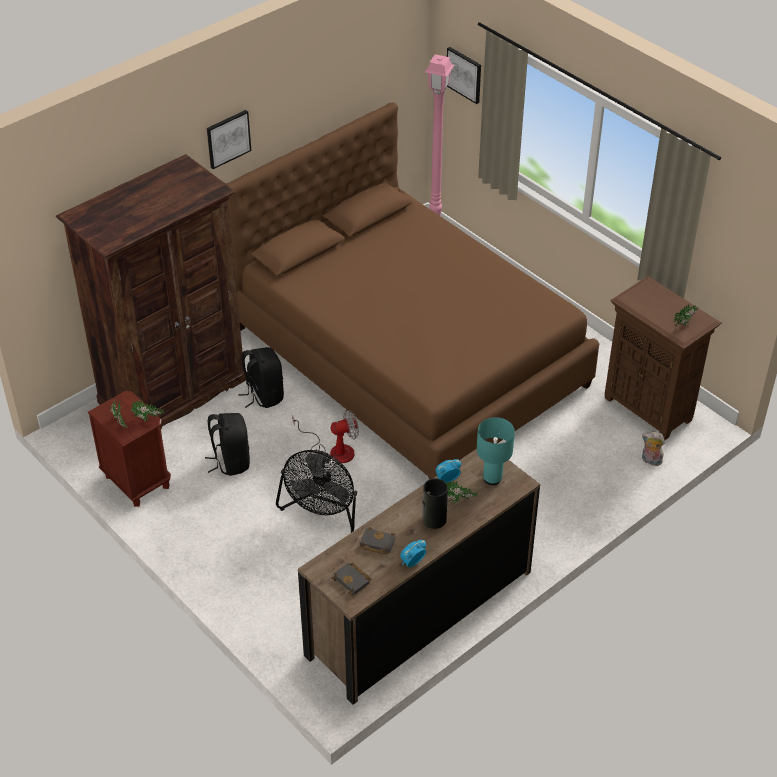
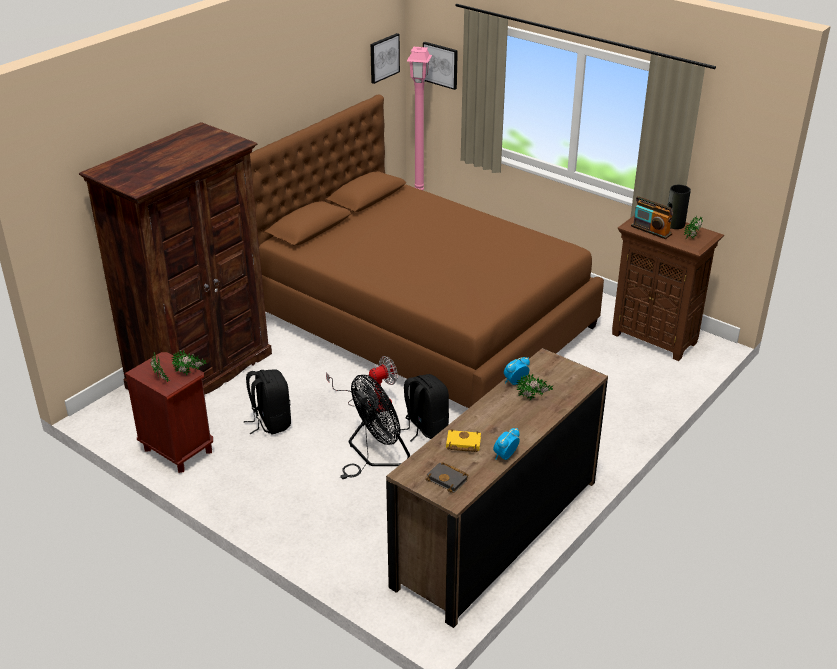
camera: 10 degrees left, 10 degrees down
picture [207,110,251,169] -> picture moved to [370,33,400,84]
black backpack [238,347,284,408] -> black backpack moved to [399,374,449,442]
black fan [276,449,357,533] -> black fan turned 135 degrees counterclockwise [341,375,410,479]
black book [360,527,396,555] -> yellow book [446,429,481,452]
vase [422,478,448,529] -> vase moved to [667,185,691,229]
turquoise table lamp [477,417,515,485] -> none
plush toy [642,432,665,466] -> none
none -> radio [631,196,673,239]

